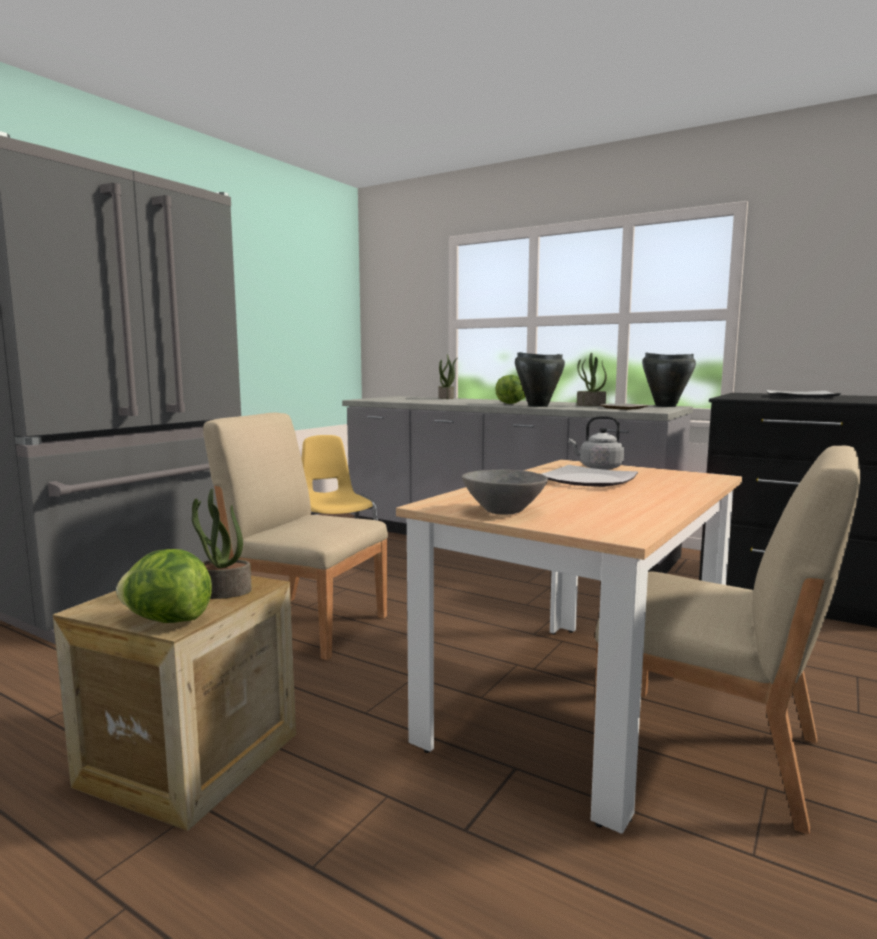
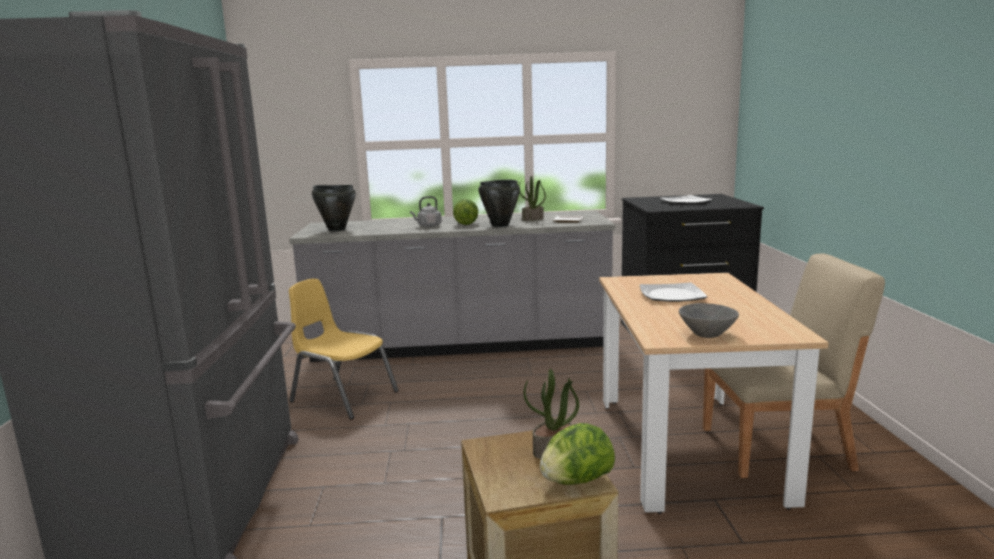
camera: 35 degrees left, 5 degrees up
beige chair [203,413,388,660] -> none
potted plant [438,354,458,399] -> none
grey kettle [569,416,624,470] -> grey kettle moved to [410,196,442,227]
black cooking pot [642,353,696,407] -> black cooking pot moved to [312,185,356,231]

